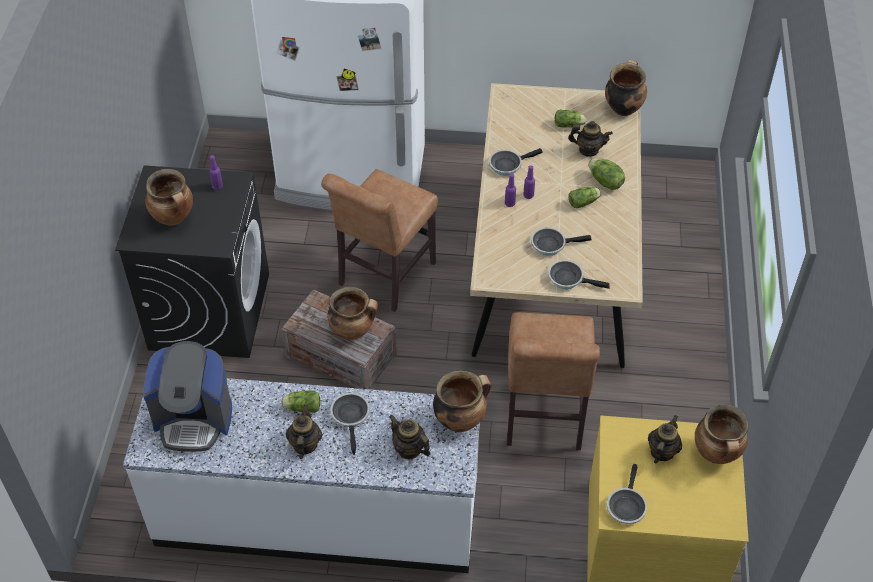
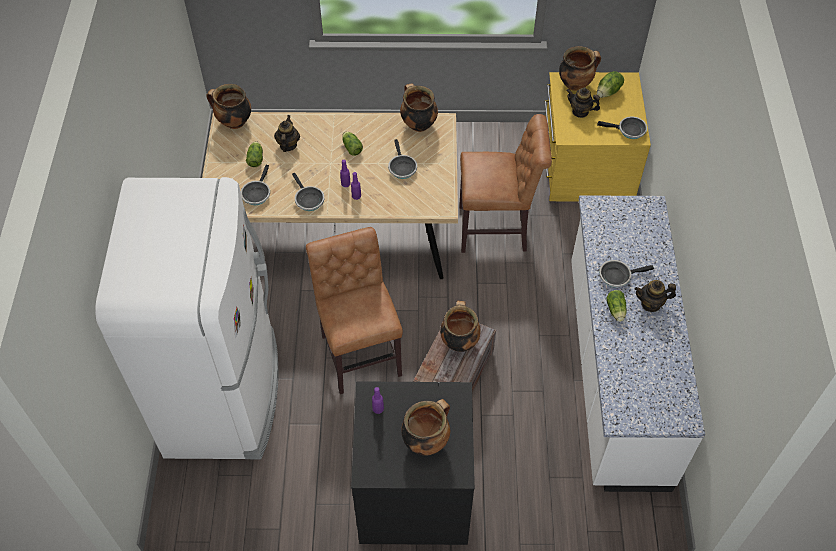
camera: 95 degrees left, 5 degrees up
coffee machine [143,341,232,452] -> none
brown chair [321,169,438,312] -> brown chair turned 135 degrees counterclockwise [306,227,403,394]
teapot [389,415,430,459] -> none
cooking pot [433,371,491,432] -> cooking pot moved to [400,83,438,132]
frying pan [548,260,609,289] -> frying pan moved to [241,165,270,205]
lettuce [588,158,625,190] -> lettuce moved to [597,71,624,98]

